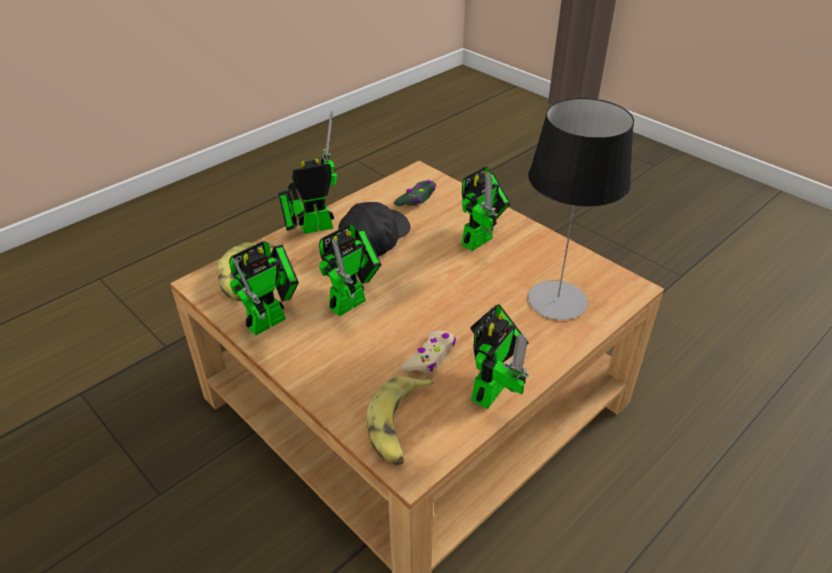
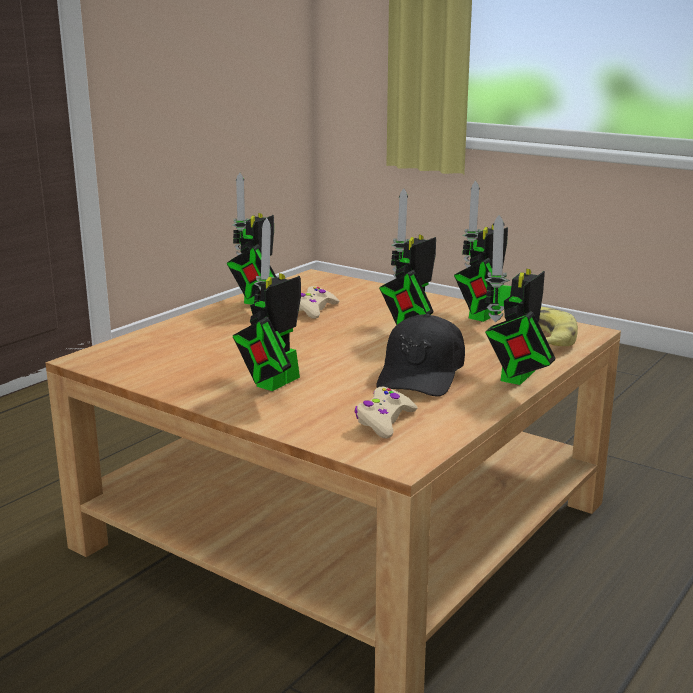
camera: 170 degrees right, 20 degrees down
toy robot [278,111,337,234] -> toy robot turned 150 degrees clockwise [485,215,556,385]
banana [367,376,434,465] -> none
green game controller [394,180,436,206] -> beige game controller [354,387,417,439]
table lamp [528,98,634,320] -> none

